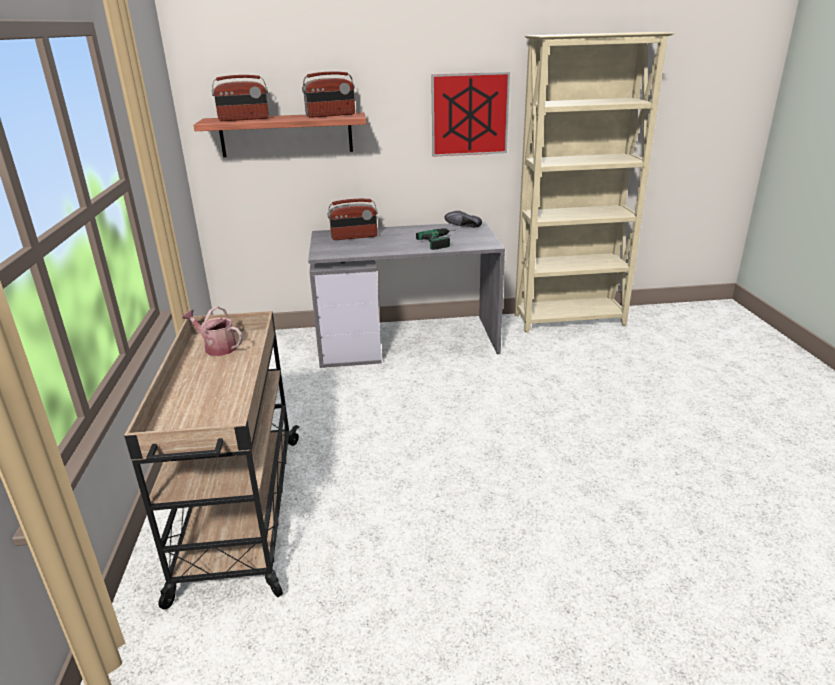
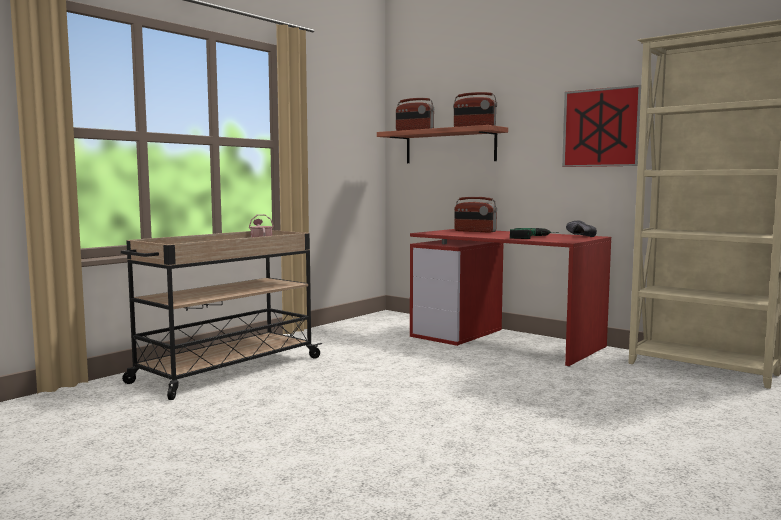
camera: 45 degrees right, 20 degrees down
grey desk [308,222,505,368] -> red desk [410,229,611,366]

